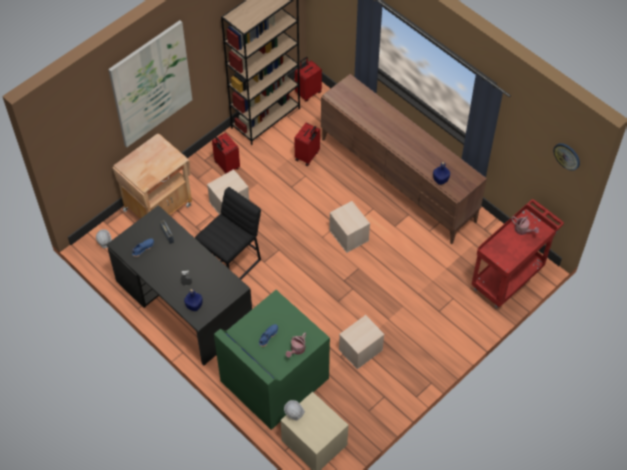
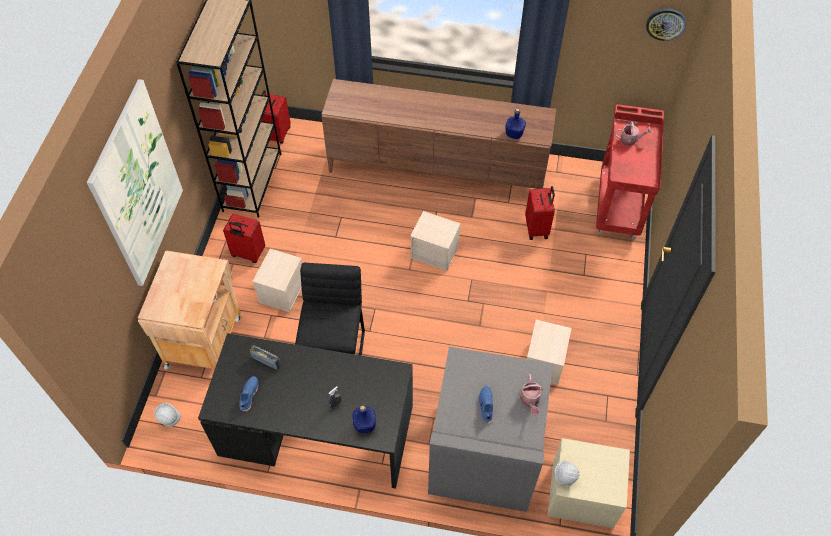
camera: 35 degrees left, 0 degrees up
green washing machine [214,290,330,430] -> grey washing machine [428,347,553,512]
red suitcase [294,123,320,166] -> red suitcase moved to [525,186,555,240]

